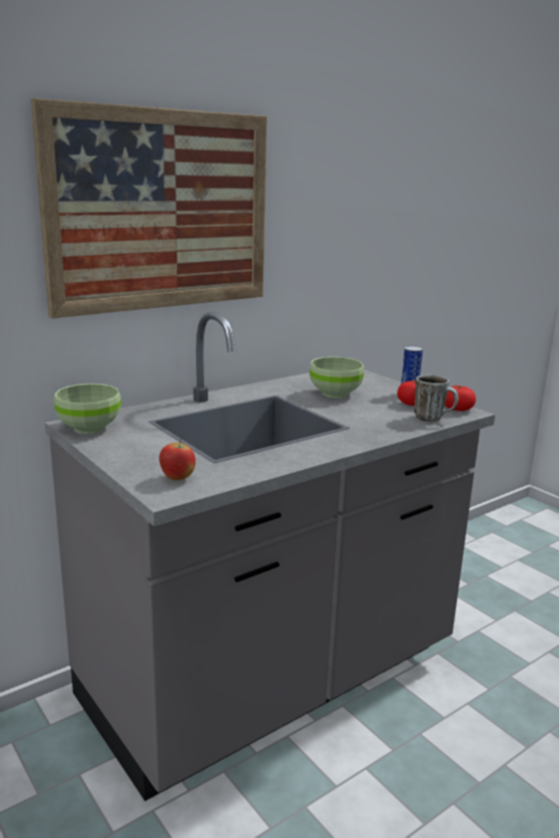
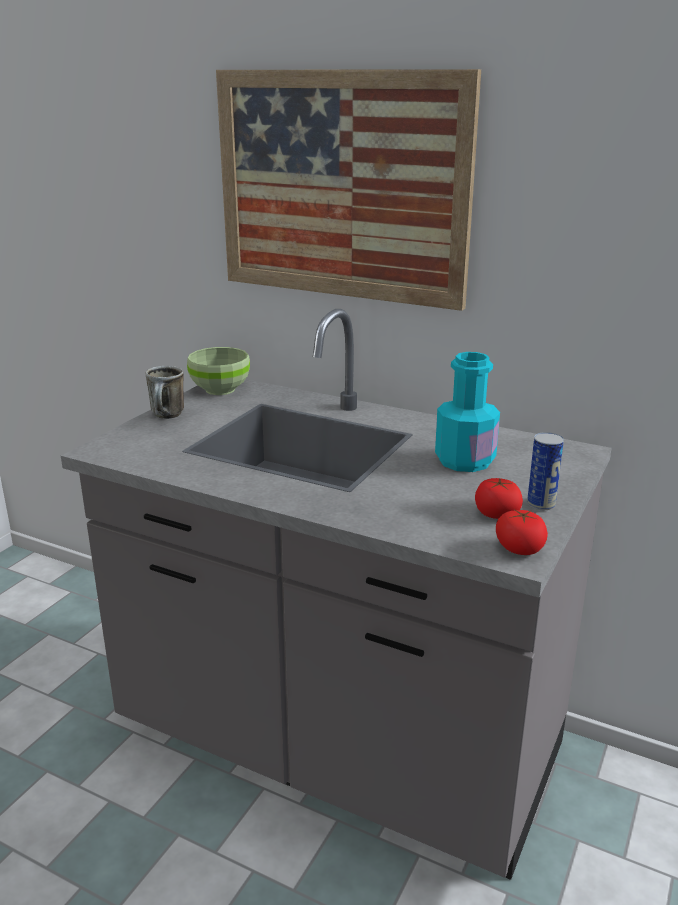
camera: 65 degrees right, 5 degrees up
apple [159,438,196,480] -> none
green bowl [309,357,364,398] -> turquoise bottle [435,352,500,472]
mug [414,375,458,421] -> mug moved to [146,366,184,419]

